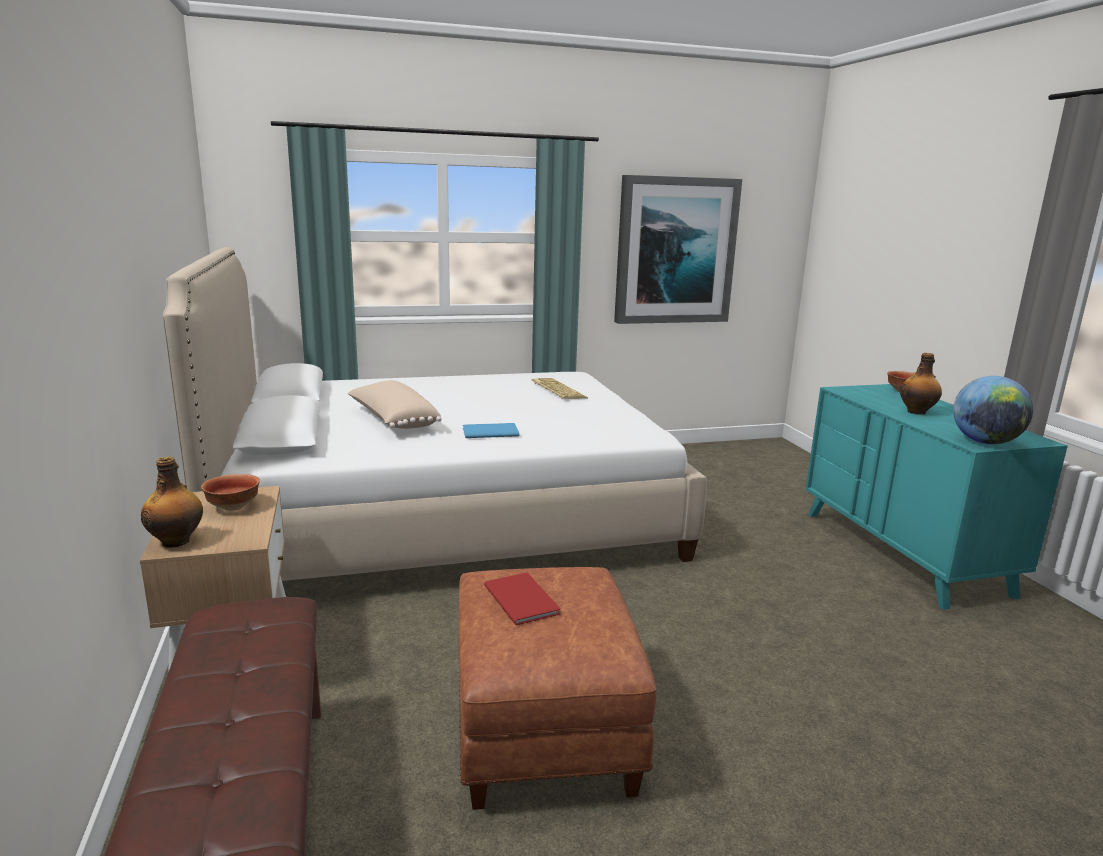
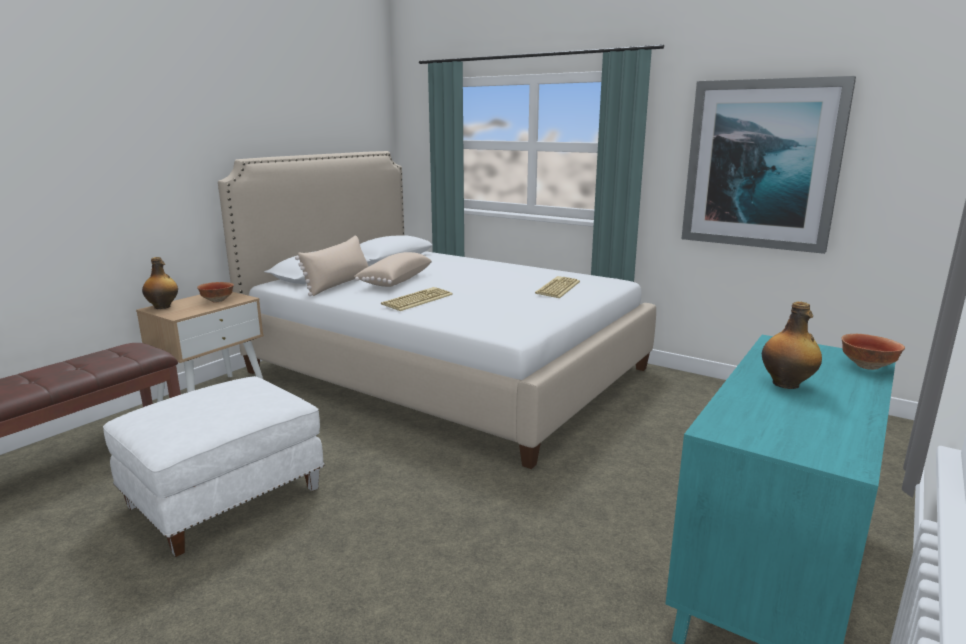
camera: 50 degrees right, 0 degrees up
brown ottoman [458,567,657,810] -> white ottoman [103,376,324,557]
blue book [463,423,520,438] -> keyboard [381,287,453,311]
red book [484,573,560,625] -> none
globe [953,376,1033,444] -> none
none -> beige pillow [295,235,369,296]

